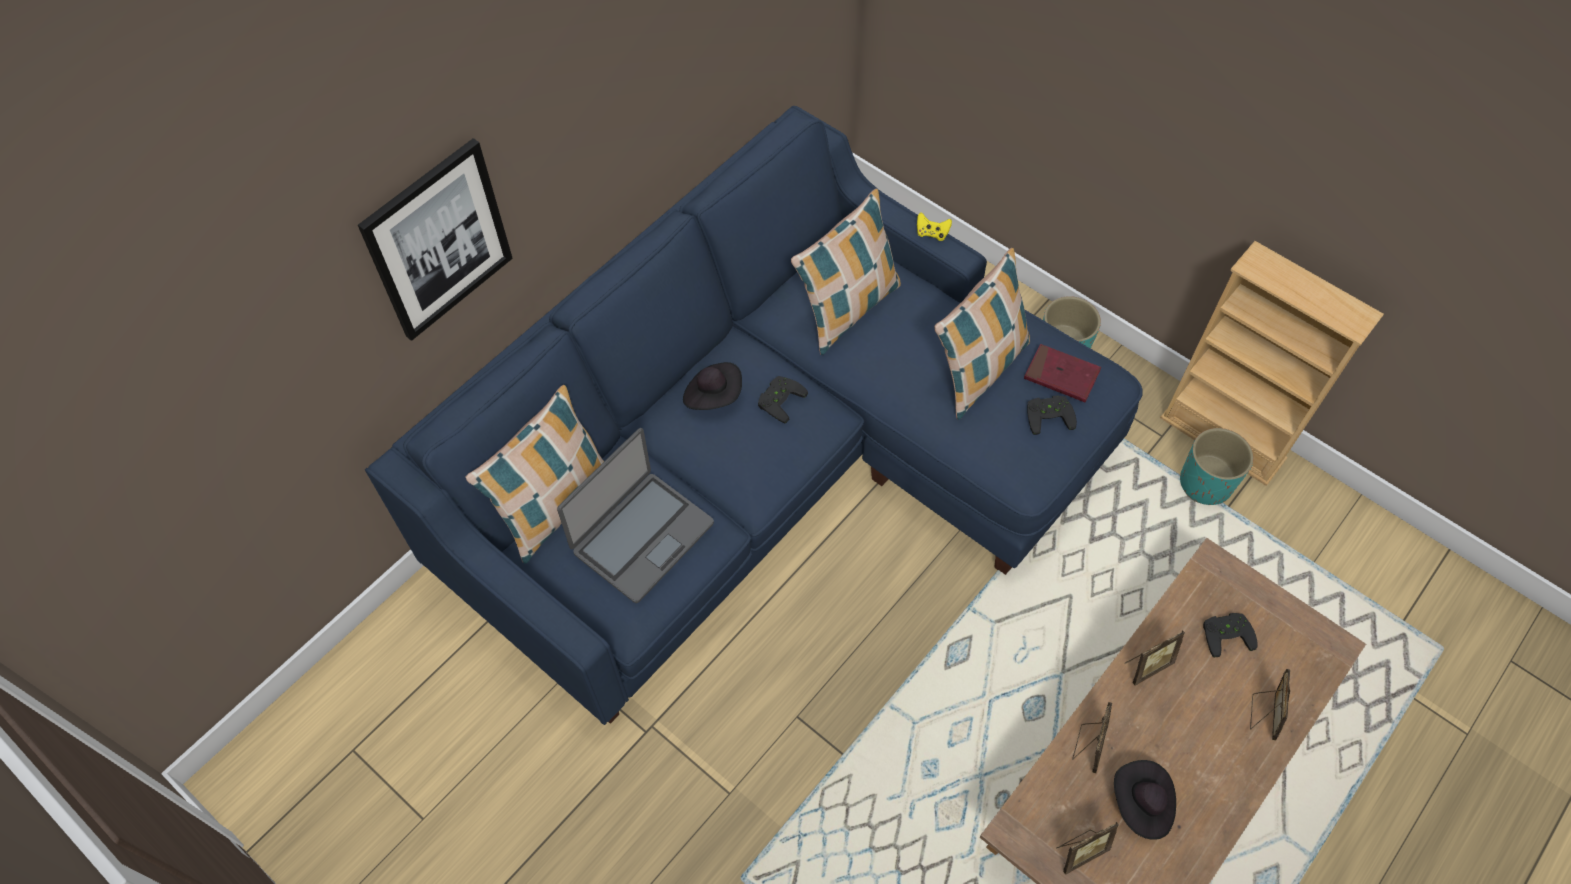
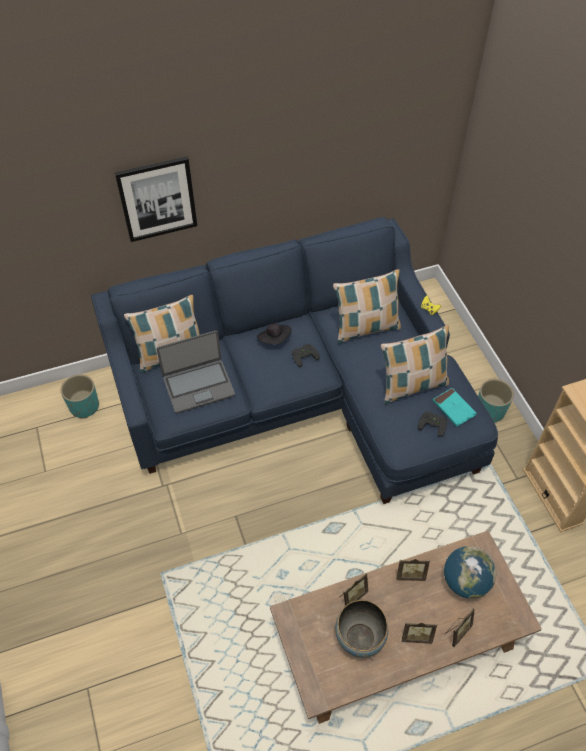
camera: 30 degrees right, 5 degrees down
red book [1024,344,1101,402] -> turquoise book [433,388,476,427]
picture frame [1056,822,1119,875] -> picture frame moved to [402,623,437,644]
black hat [1114,760,1176,840] -> bowl [335,600,388,658]
turquoise planter [1180,428,1254,505] -> turquoise planter moved to [61,374,99,419]
black game controller [1203,613,1258,658] -> globe [444,546,496,599]

